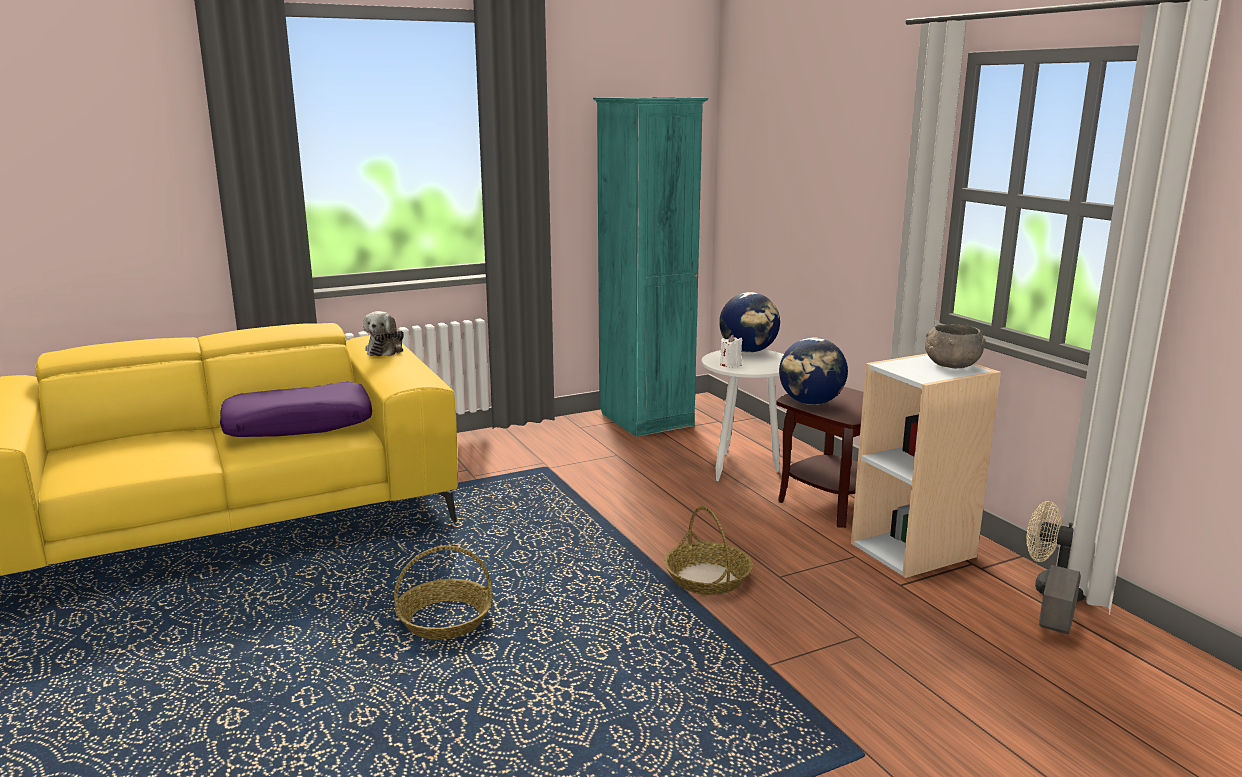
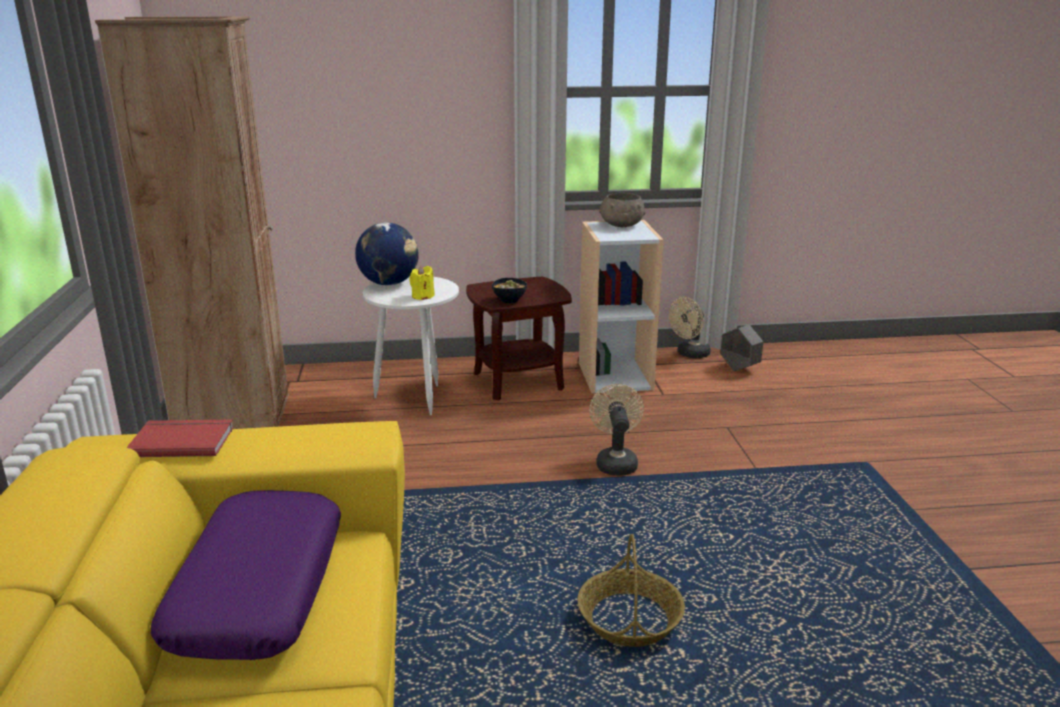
camera: 70 degrees left, 5 degrees up
plush toy [363,311,404,356] -> red book [127,420,234,457]
turquoise cabinet [593,97,708,437] -> brown cabinet [95,16,289,429]
basket [664,506,753,595] -> beige fan [589,384,644,475]
white candle [720,335,743,367] -> yellow candle [409,265,435,300]
globe [779,338,848,405] -> bowl [492,278,527,303]

